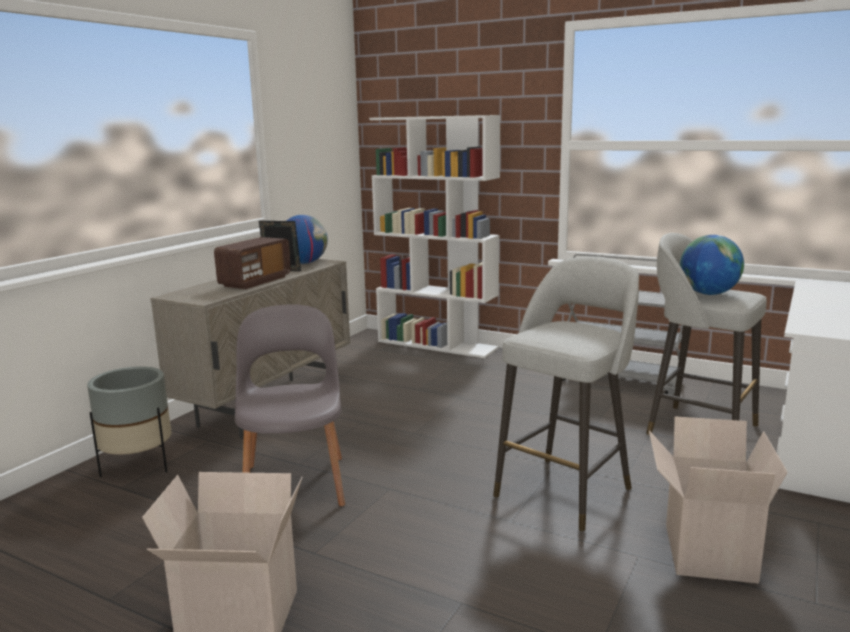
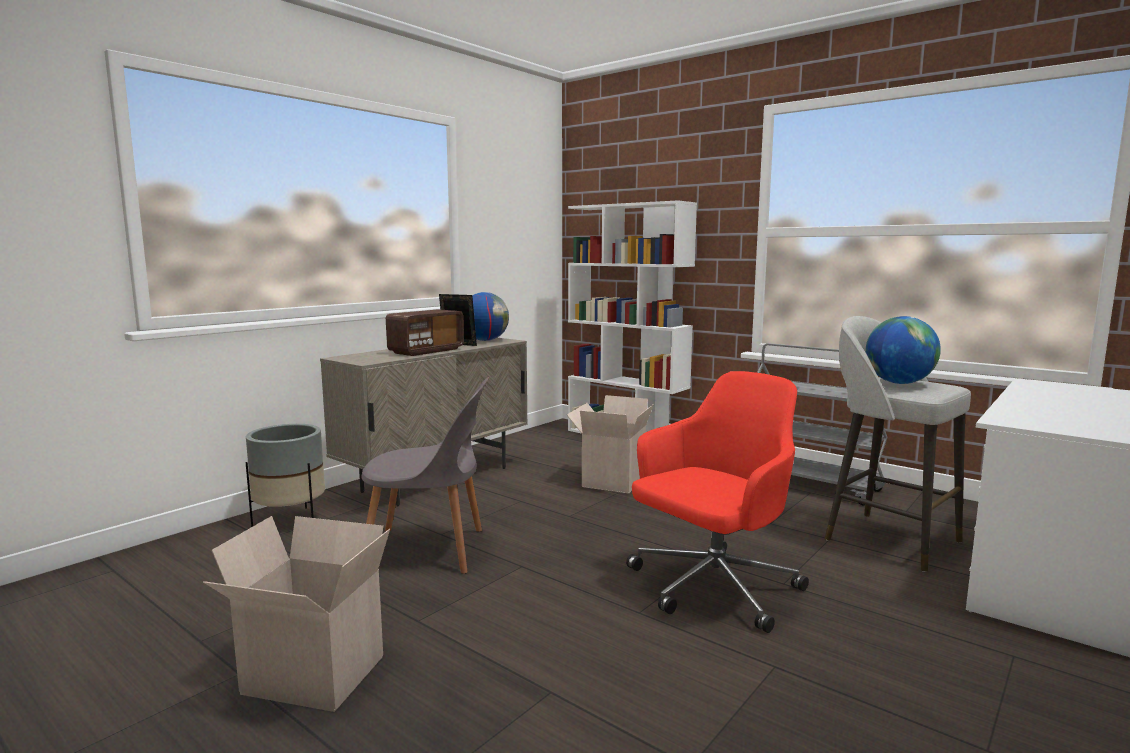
camera: 10 degrees right, 5 degrees down
grey chair [235,304,345,507] -> grey chair turned 90 degrees clockwise [361,377,489,574]
grey stool [493,256,639,532] -> red office chair [626,371,809,633]
cardboard box [649,416,788,584] -> cardboard box moved to [567,395,654,494]

